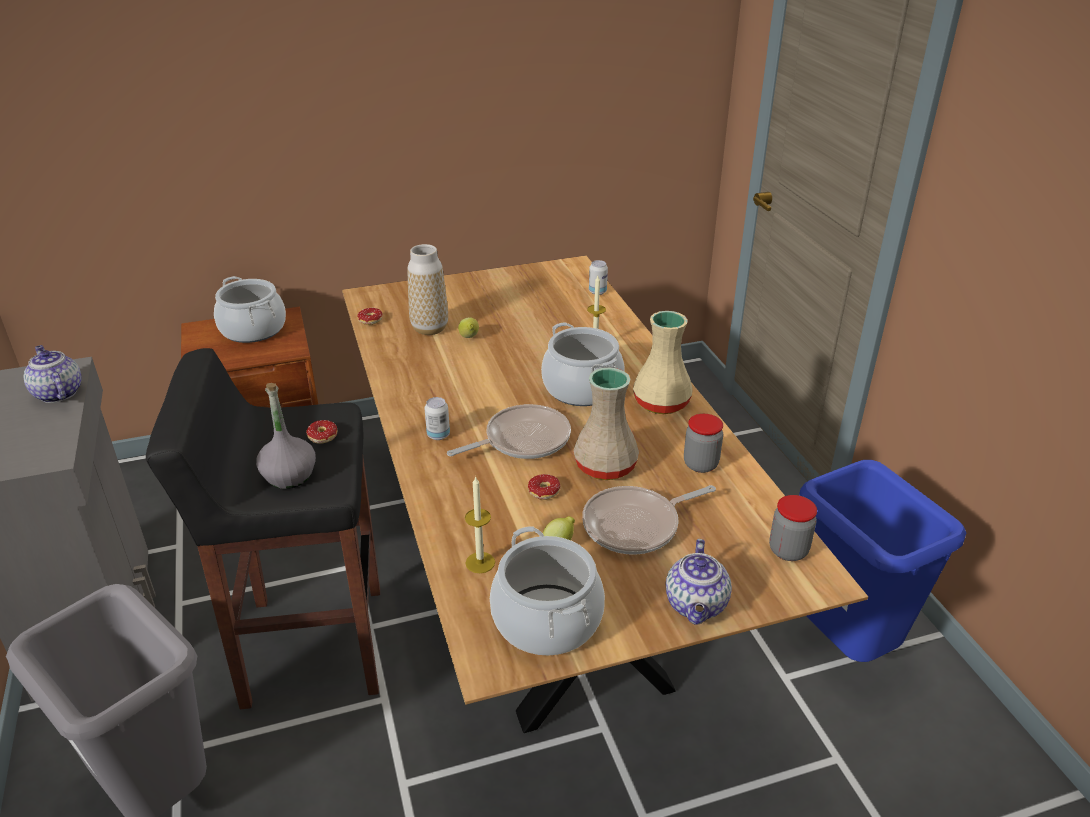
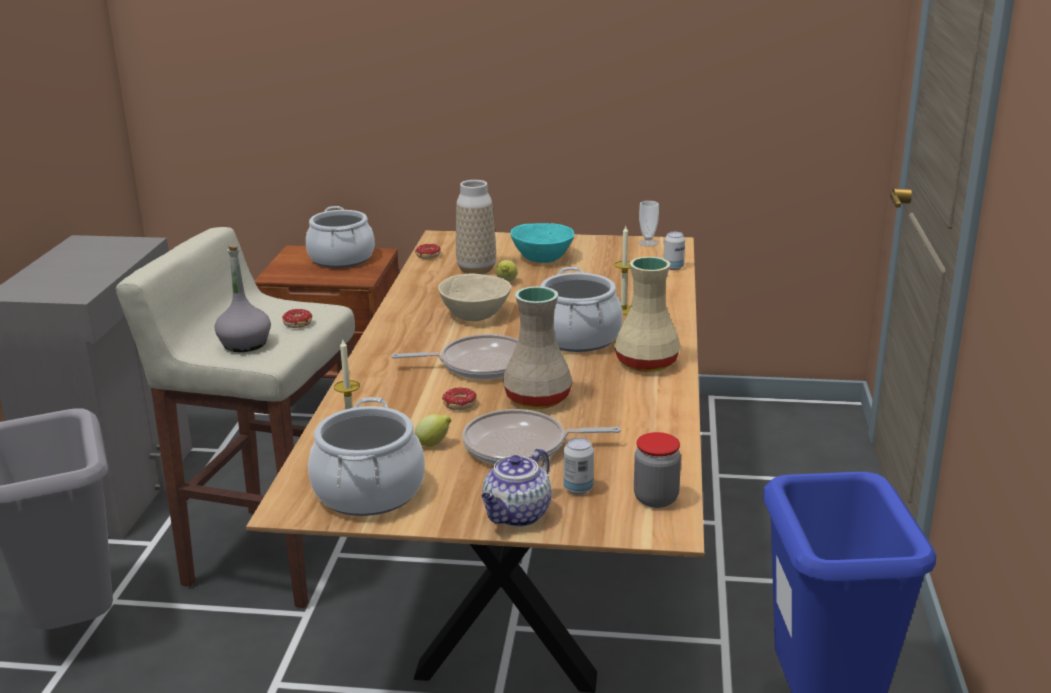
camera: 25 degrees right, 10 degrees down
teapot [24,345,81,403] -> none
black stool [146,348,380,709] -> beige stool [116,227,355,608]
can [424,397,450,440] -> can moved to [563,437,594,494]
jar [684,414,723,473] -> none
none -> beige bowl [438,274,511,321]
none -> turquoise bowl [511,223,574,263]
none -> cup [638,201,659,247]

